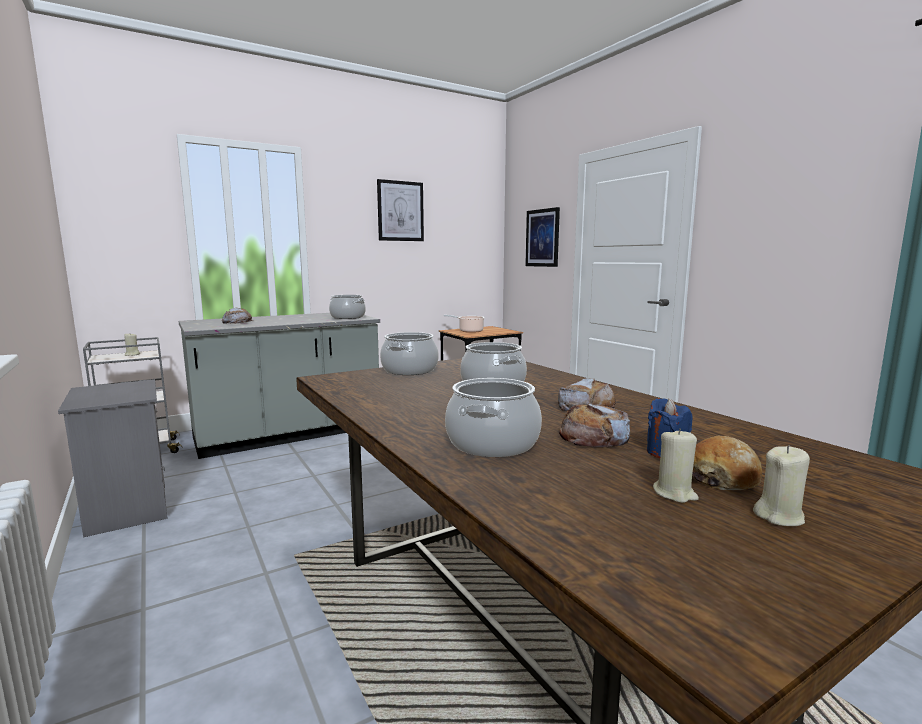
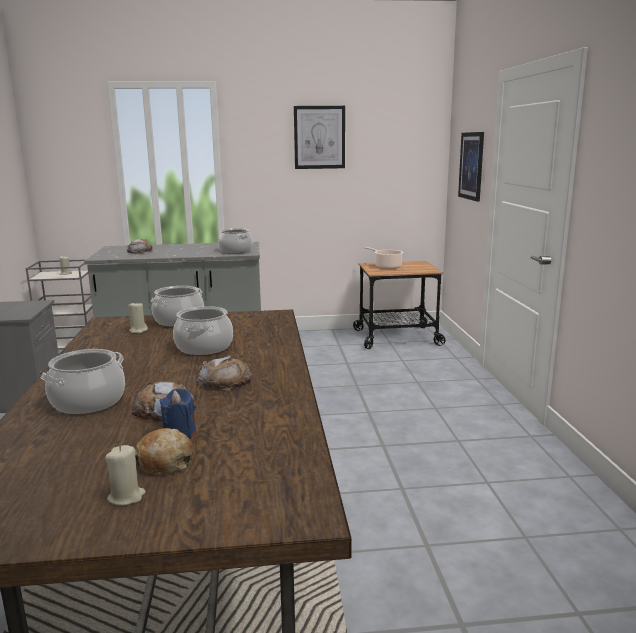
camera: 25 degrees right, 5 degrees up
beige candle [653,428,699,503] -> beige candle moved to [128,301,148,333]

